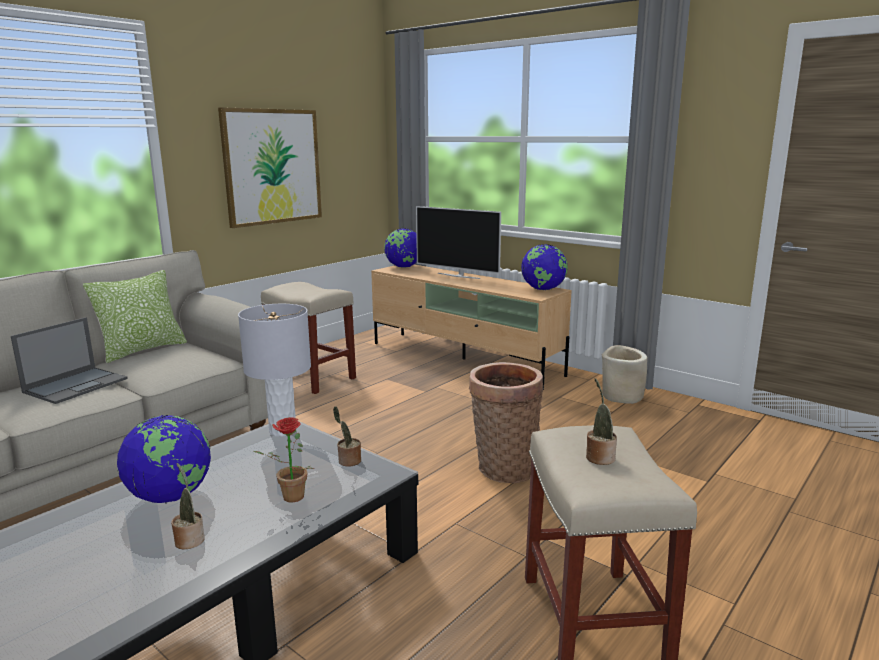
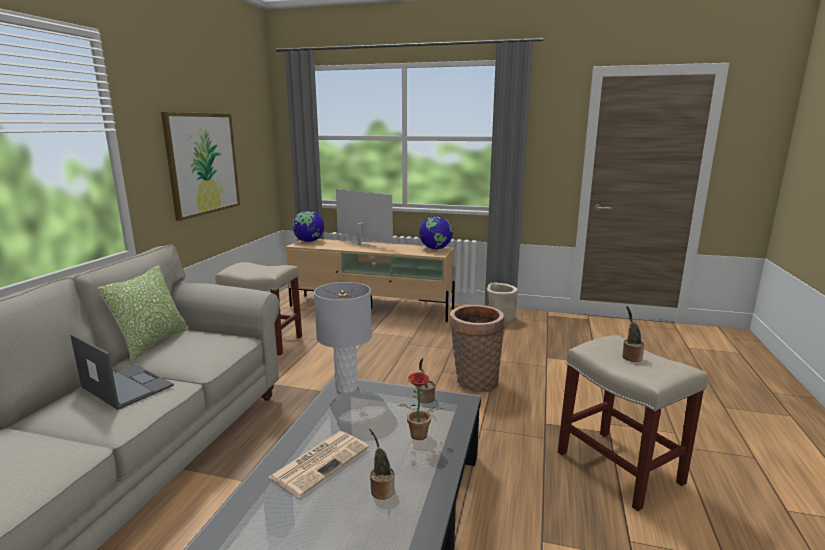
camera: 25 degrees left, 0 degrees up
laptop [11,317,128,404] -> laptop turned 60 degrees counterclockwise [70,334,174,410]
globe [117,415,211,504] -> newspaper [269,431,369,497]
television [416,206,501,279] -> television turned 150 degrees counterclockwise [336,189,393,247]

